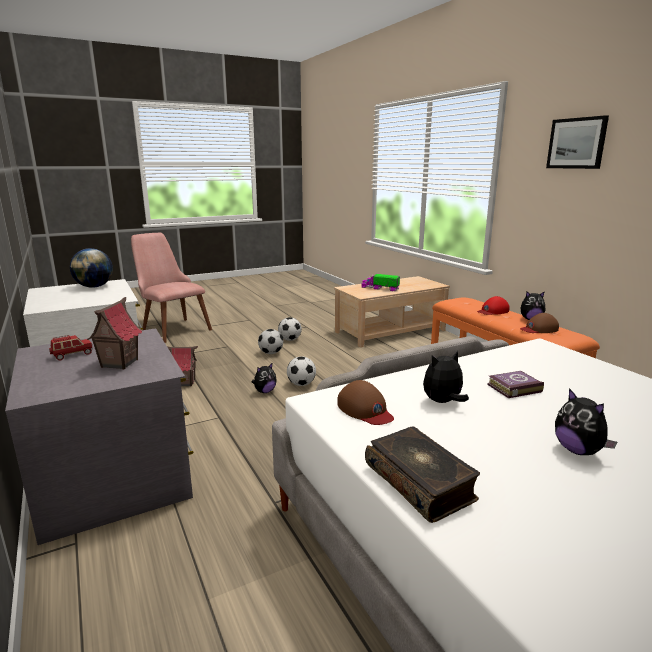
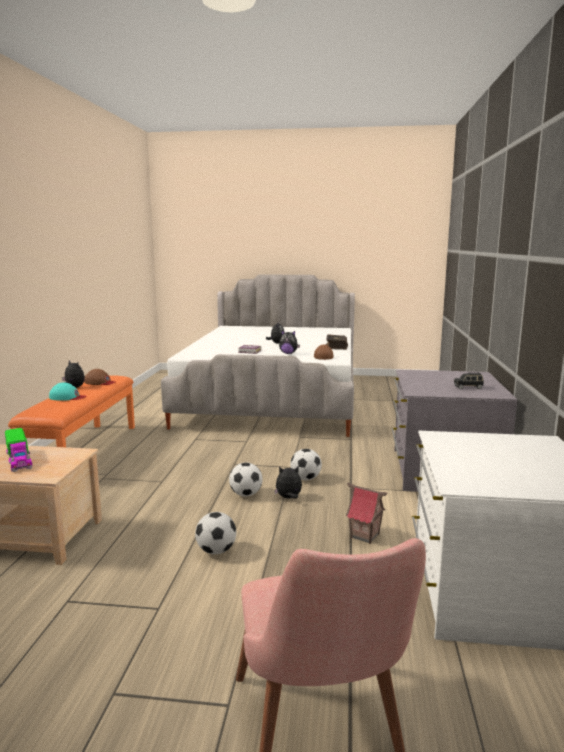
camera: 145 degrees left, 5 degrees down
red toy car [49,335,93,360] -> black toy car [454,372,484,389]
globe [70,248,113,288] -> none
toy house [87,297,142,369] -> none
football [278,317,302,341] -> football moved to [290,449,322,480]
red cap [477,296,509,315] -> turquoise cap [49,382,86,401]
picture [546,115,609,169] -> none

